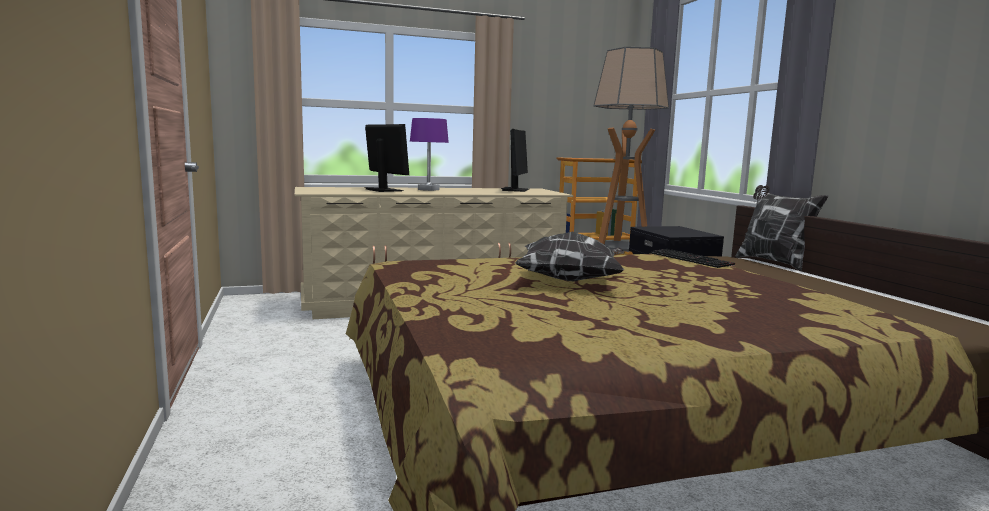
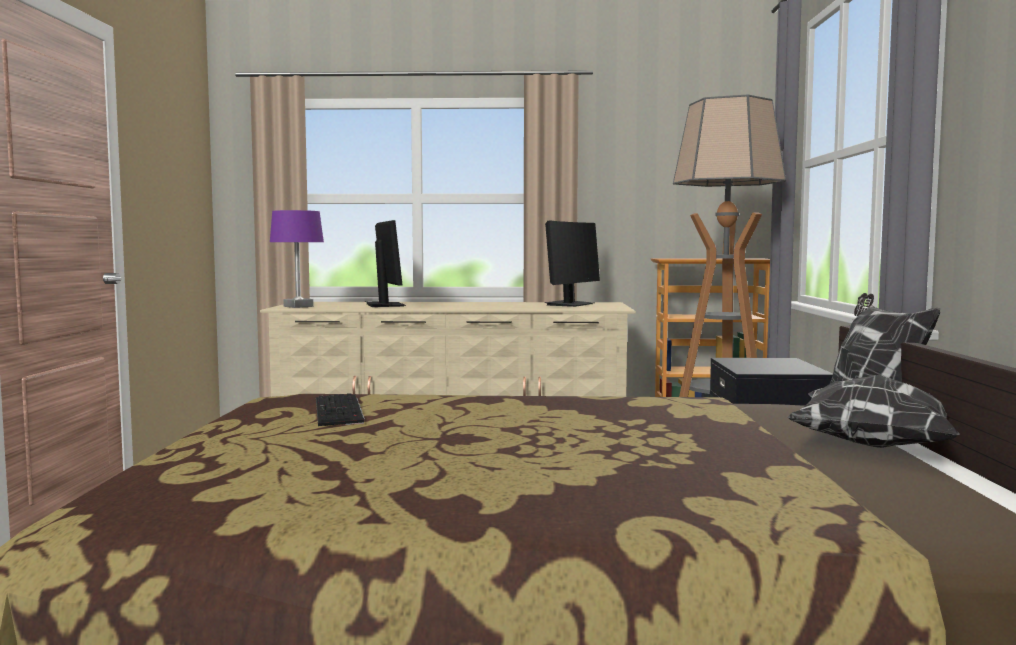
camera: 20 degrees right, 5 degrees down
purple table lamp [410,118,449,191] -> purple table lamp moved to [270,210,324,308]
pillow [515,232,625,281] -> pillow moved to [787,375,960,448]
keyboard [651,249,735,268] -> keyboard moved to [316,393,365,426]

